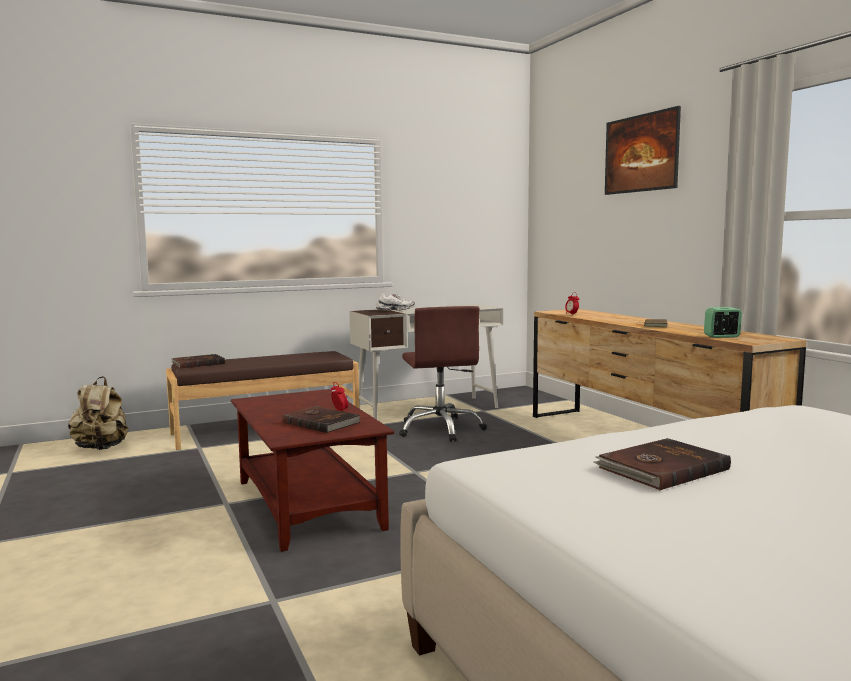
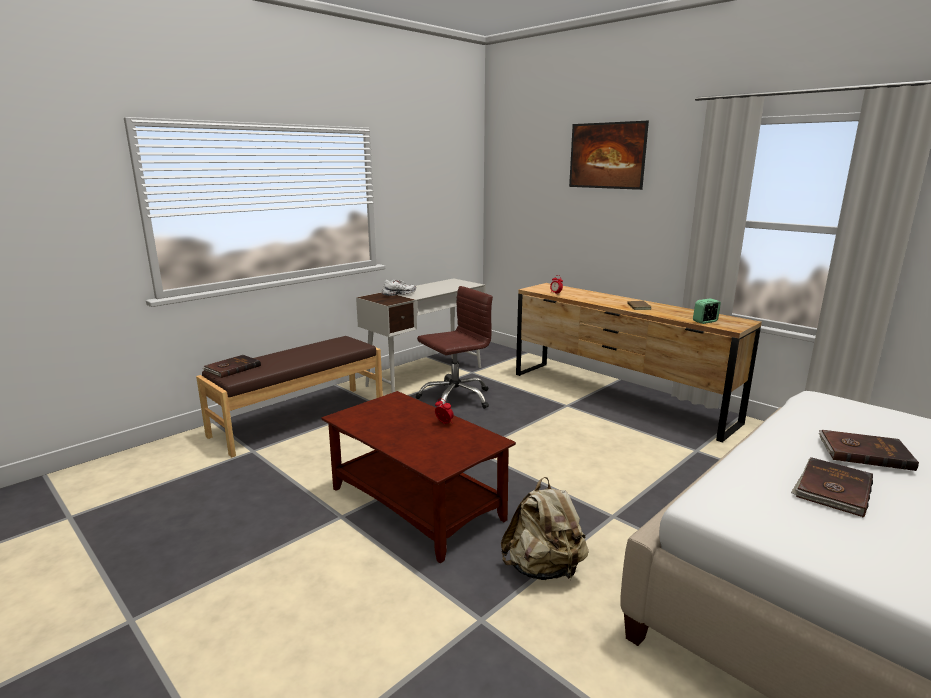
camera: 20 degrees left, 10 degrees up
beige backpack [68,376,129,450] -> beige backpack moved to [501,477,589,580]
brown book [282,406,361,433] -> brown book moved to [819,430,919,471]
brown office chair [399,306,487,442] -> brown office chair turned 90 degrees counterclockwise [415,286,493,409]

